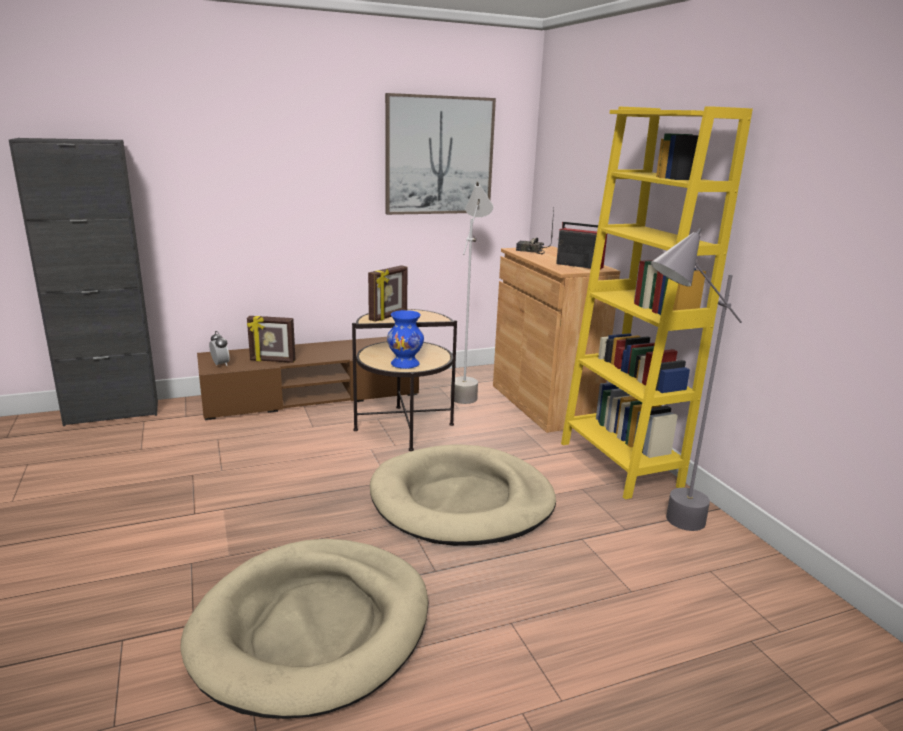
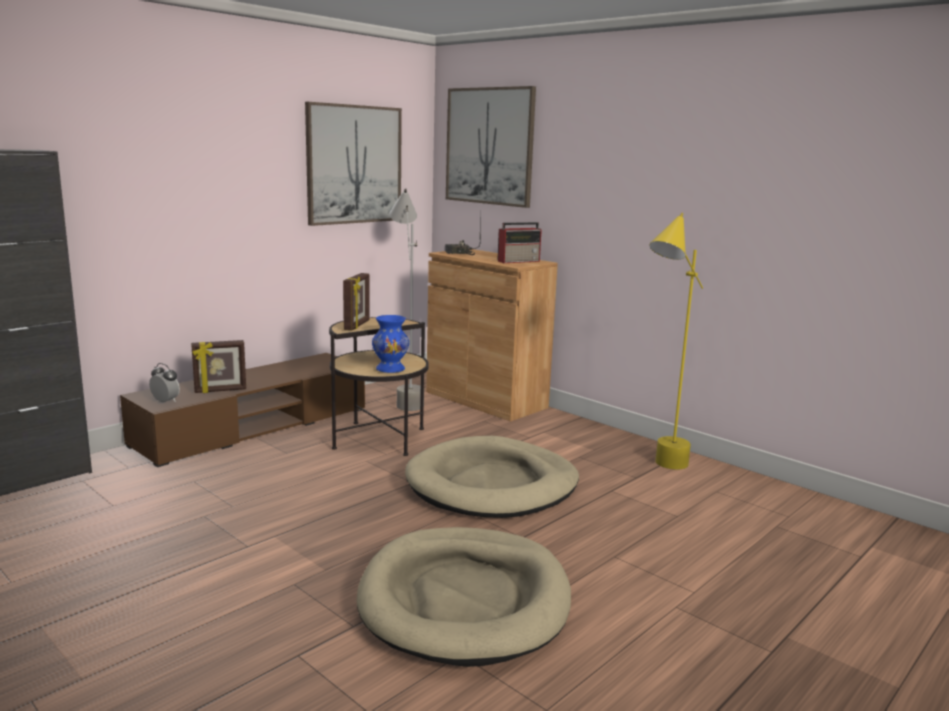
camera: 25 degrees left, 5 degrees down
radio [556,222,607,269] -> radio turned 150 degrees clockwise [497,222,542,263]
yellow bookcase [561,106,753,499] -> none
grey floor lamp [651,228,742,531] -> yellow floor lamp [649,213,703,470]
none -> picture [446,86,536,208]

